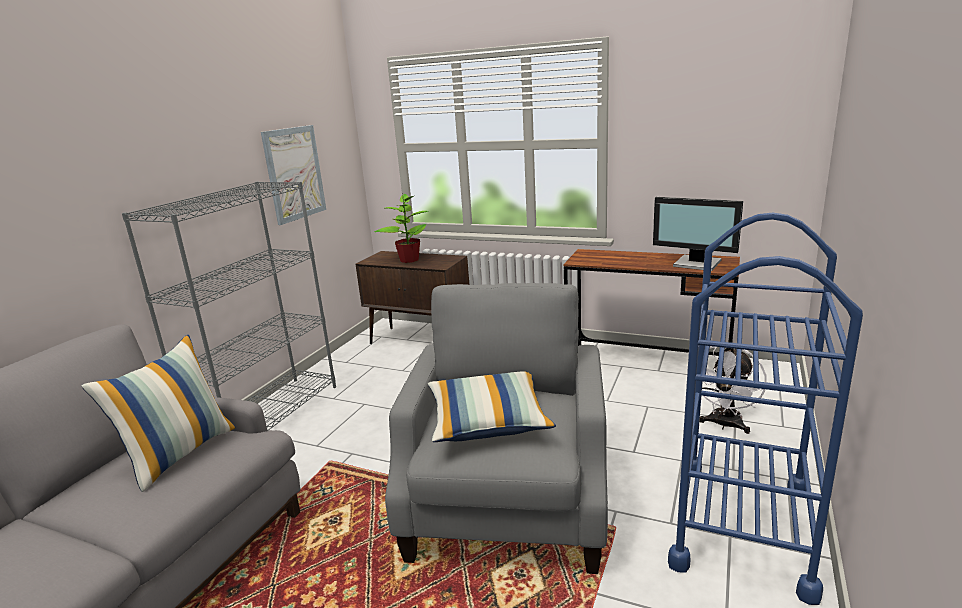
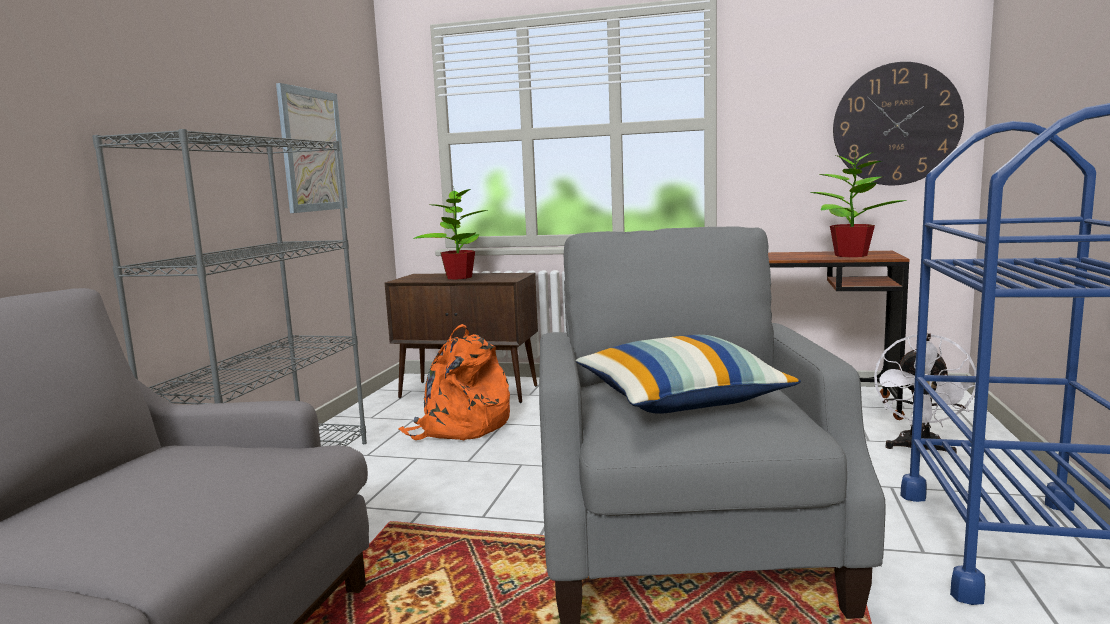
camera: 10 degrees left, 10 degrees down
pillow [81,335,236,492] -> none
monitor [653,197,743,271] -> potted plant [810,147,907,257]
none -> orange backpack [398,324,510,440]
none -> wall clock [833,62,964,186]

